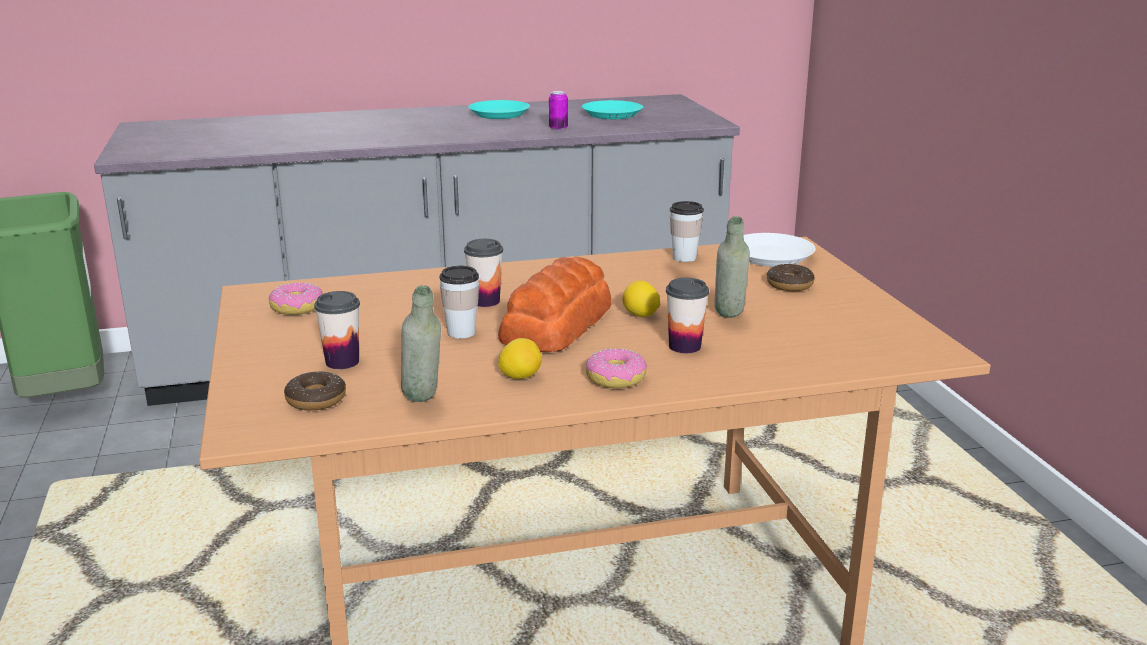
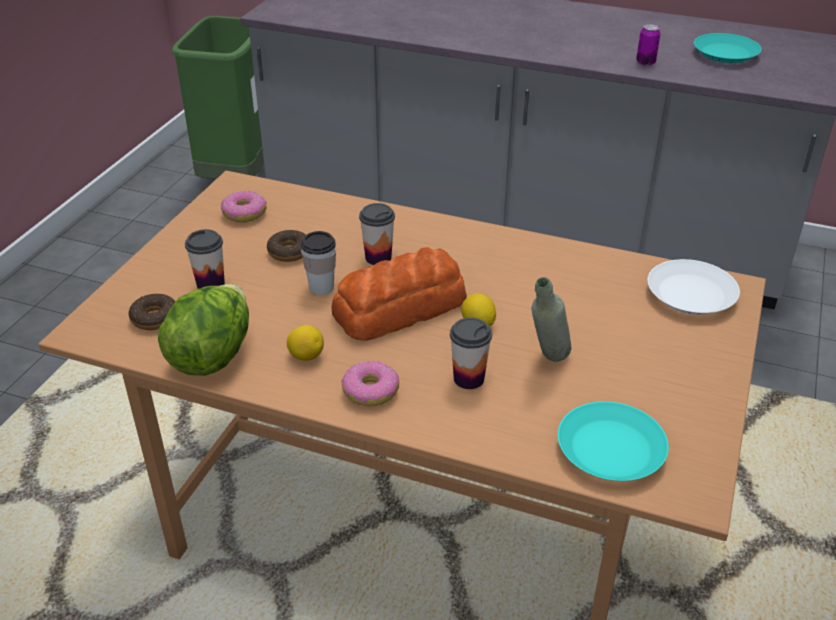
camera: 35 degrees right, 15 degrees up
grey bottle [401,285,441,402] -> lettuce [158,284,249,376]
turquoise plate [469,100,530,119] -> turquoise plate moved to [558,401,669,481]
cup [670,201,704,262] -> none
donut [767,264,815,291] -> donut moved to [267,230,306,262]

